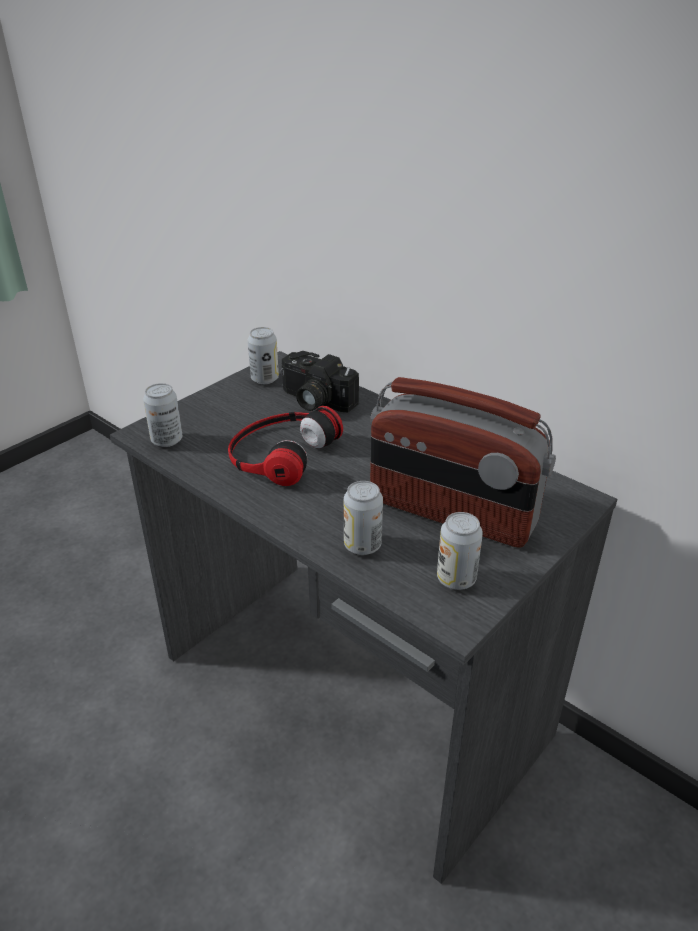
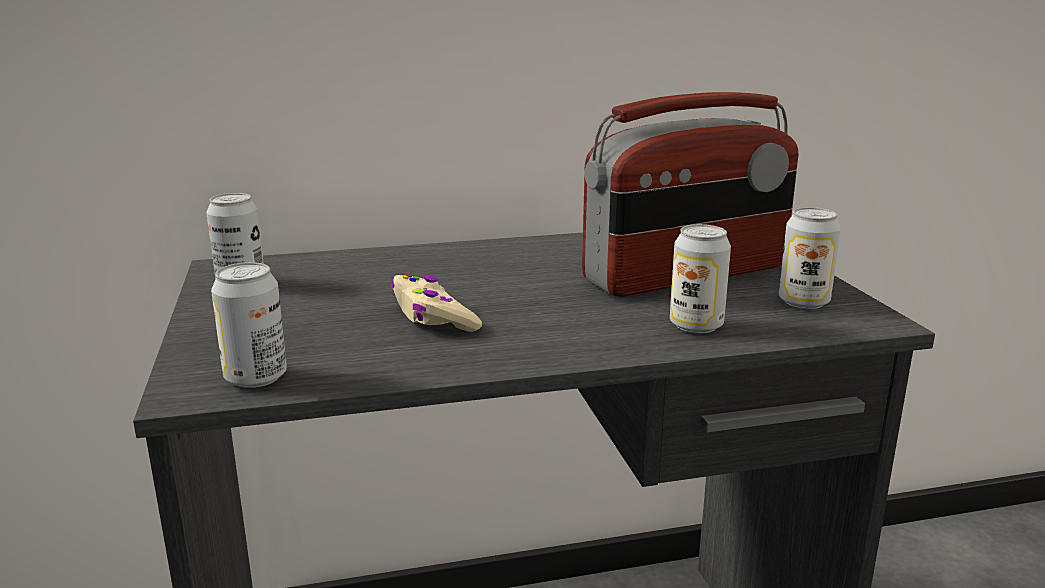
camera: 55 degrees left, 15 degrees down
headphones [228,406,343,486] -> beige game controller [391,274,482,332]
camera [280,351,359,412] -> none

